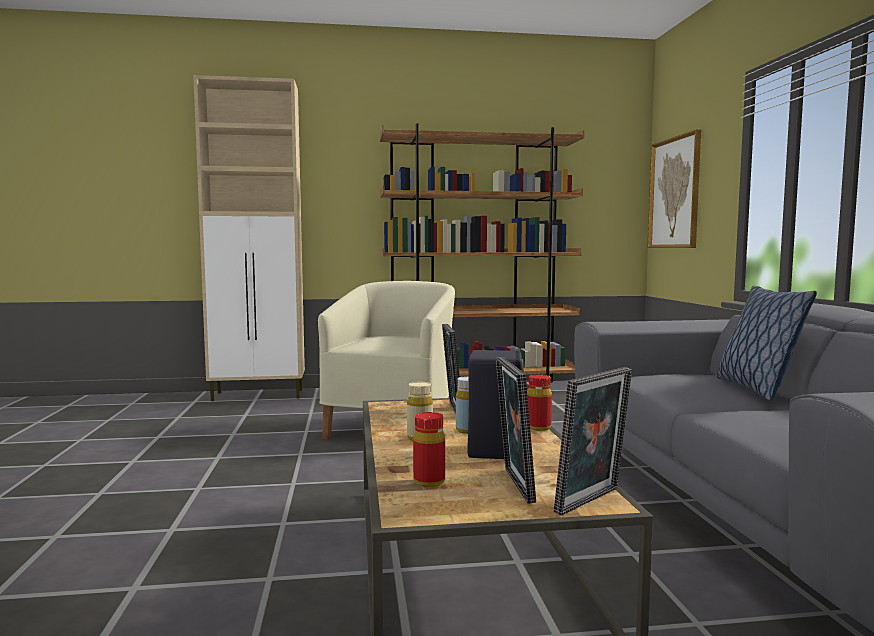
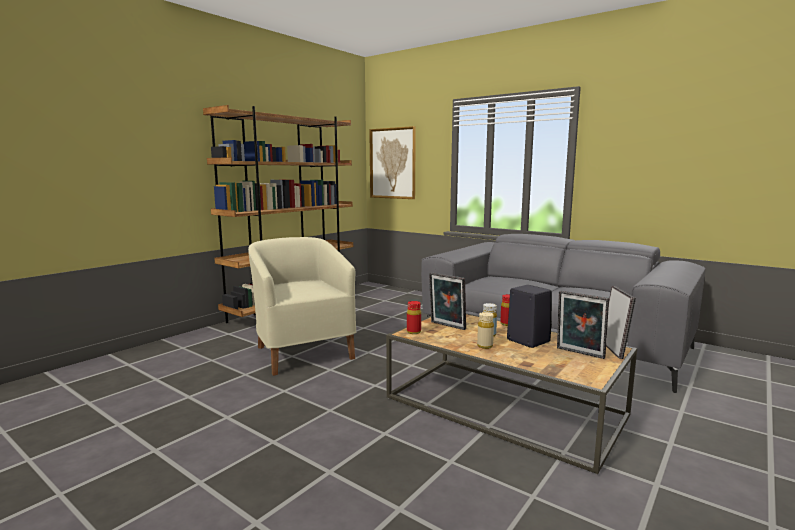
camera: 45 degrees left, 5 degrees up
beige cabinet [193,75,305,401] -> none
red bottle [413,412,445,487] -> red bottle moved to [407,301,421,334]
pillow [716,286,817,401] -> none

